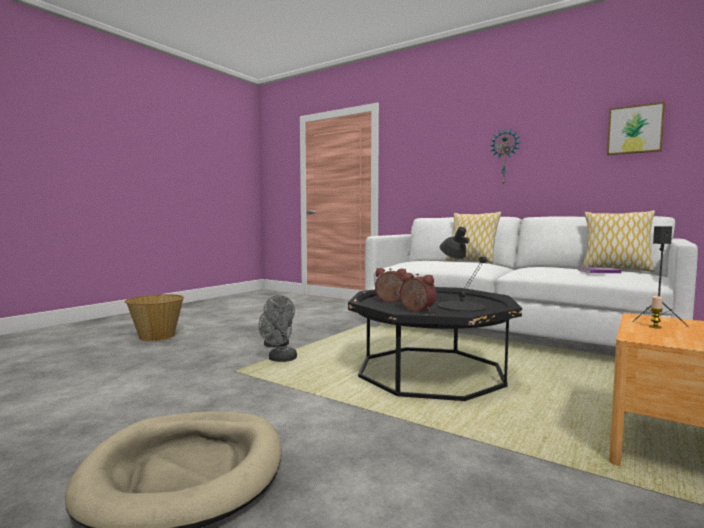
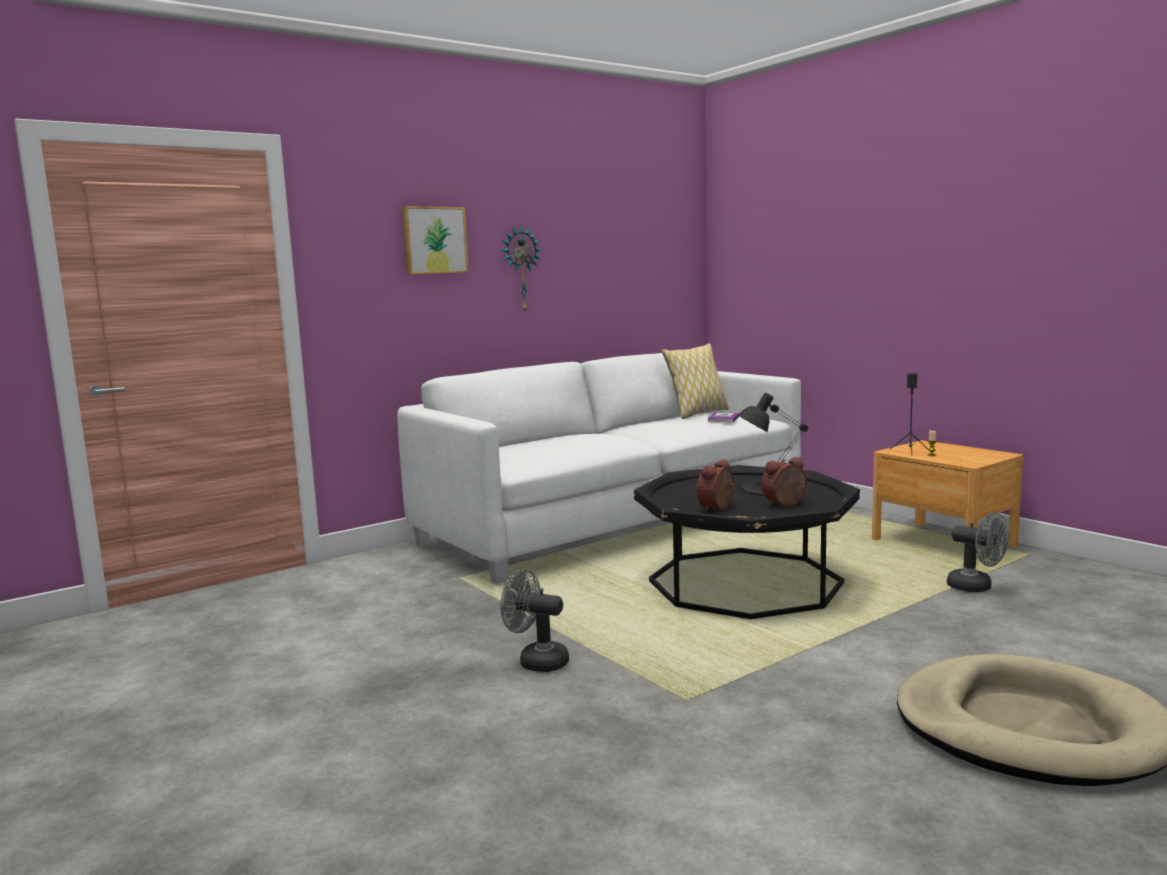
camera: 70 degrees left, 5 degrees up
basket [124,294,184,341] -> none
grey fan [258,308,297,362] -> grey fan moved to [947,512,1009,592]
pillow [446,212,502,263] -> none
picture [607,102,665,155] -> picture moved to [402,206,469,275]

